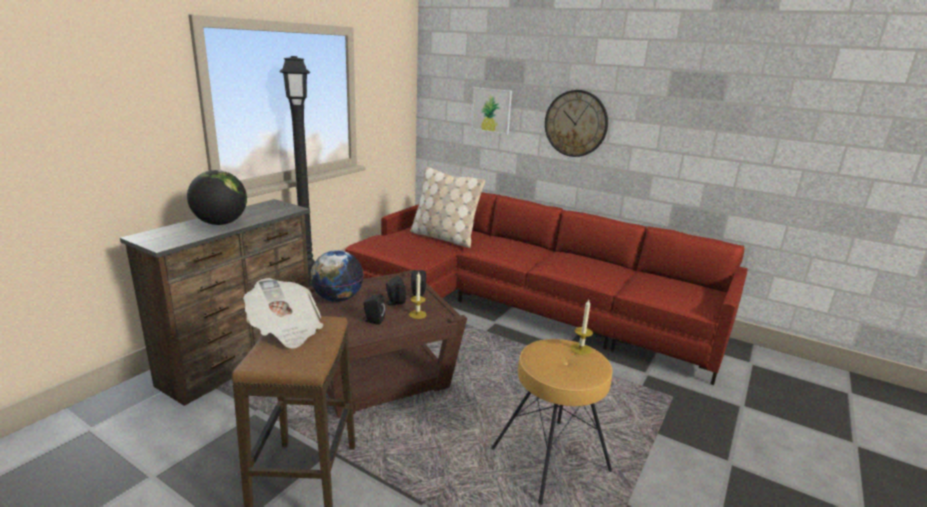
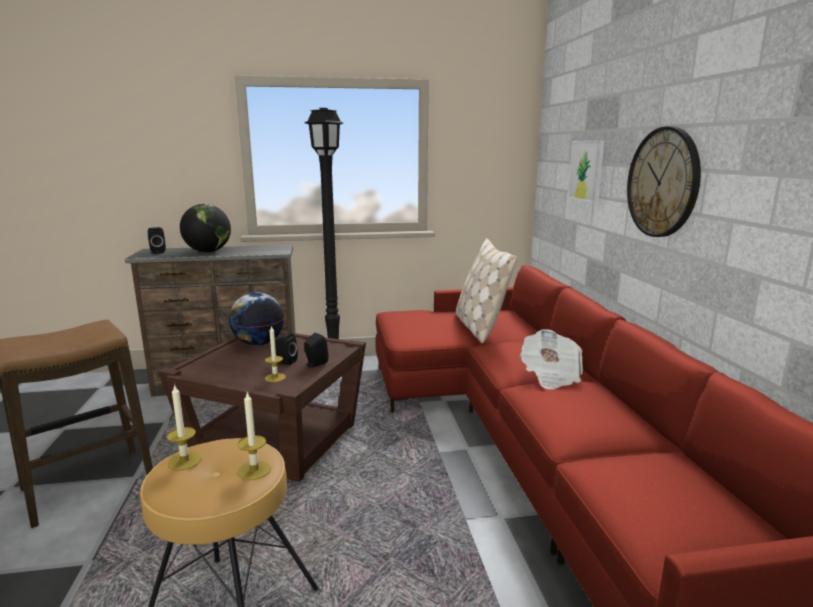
camera: 50 degrees right, 5 degrees down
newspaper [243,278,323,349] -> newspaper moved to [520,329,583,389]
black speaker [363,294,385,325] -> black speaker moved to [148,227,166,254]
none -> candle [167,384,202,471]

